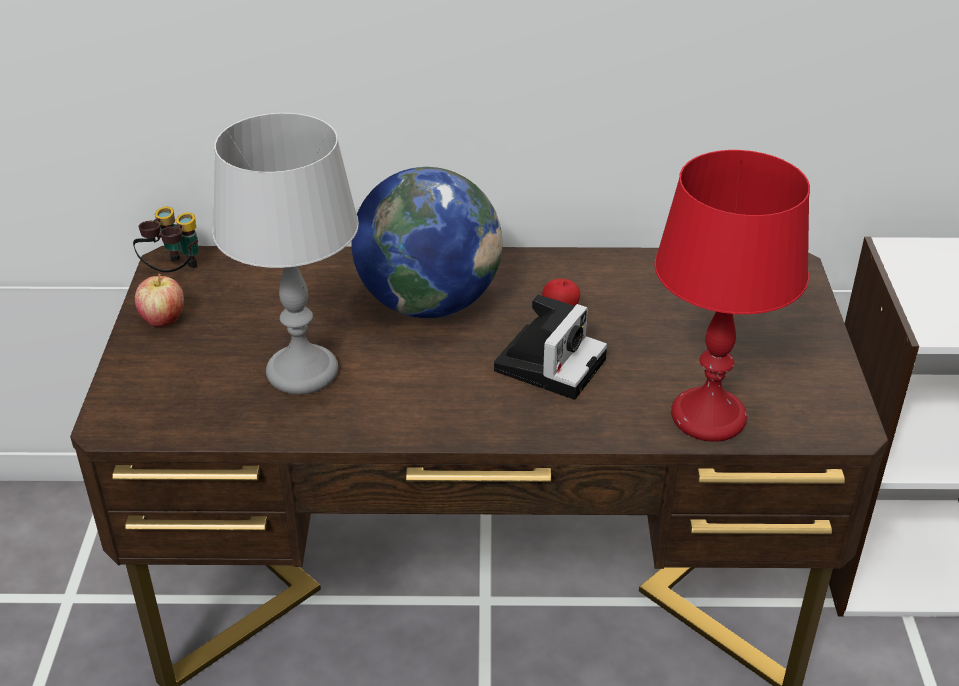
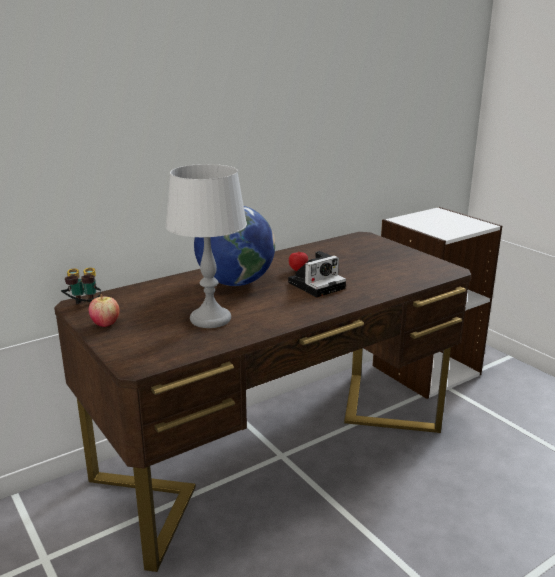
camera: 35 degrees left, 15 degrees down
camera [494,294,607,400] -> camera turned 60 degrees clockwise [288,251,346,297]
red table lamp [654,150,810,442] -> none

